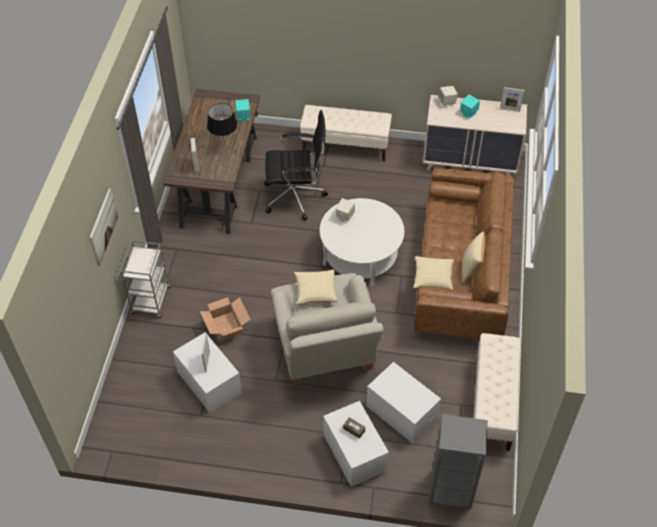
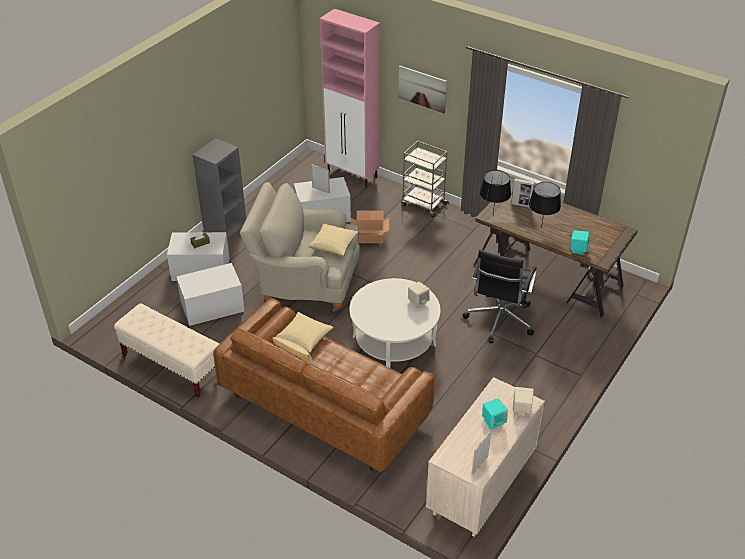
camera: 115 degrees right, 10 degrees down
beige bench [300,105,392,162] -> none
grey bookcase [429,414,488,509] -> grey bookcase moved to [193,138,246,240]
none -> pink cabinet [320,9,380,187]
none -> black table lamp [480,170,511,214]

